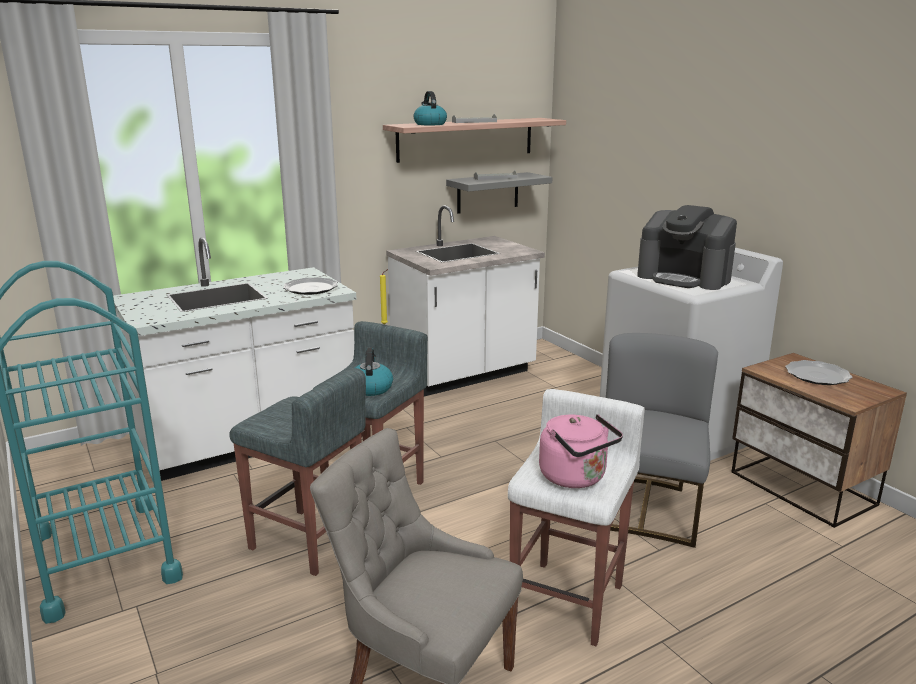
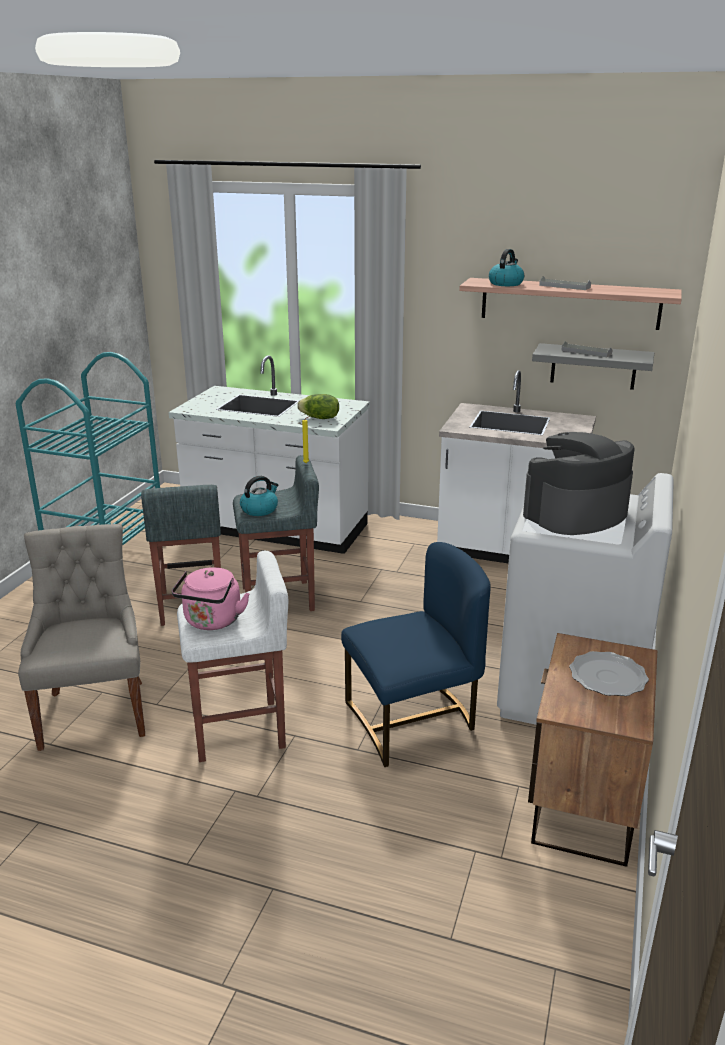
camera: 50 degrees right, 5 degrees up
plate [283,277,338,295] -> lettuce [297,394,339,419]
grey chair [606,333,718,548] -> blue chair [341,542,491,767]
coffee machine [637,205,737,290] -> coffee machine turned 60 degrees clockwise [523,432,635,535]

